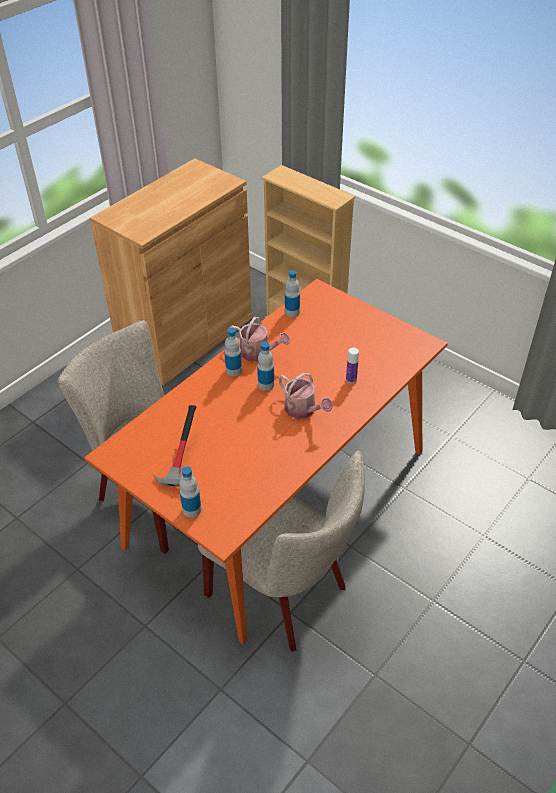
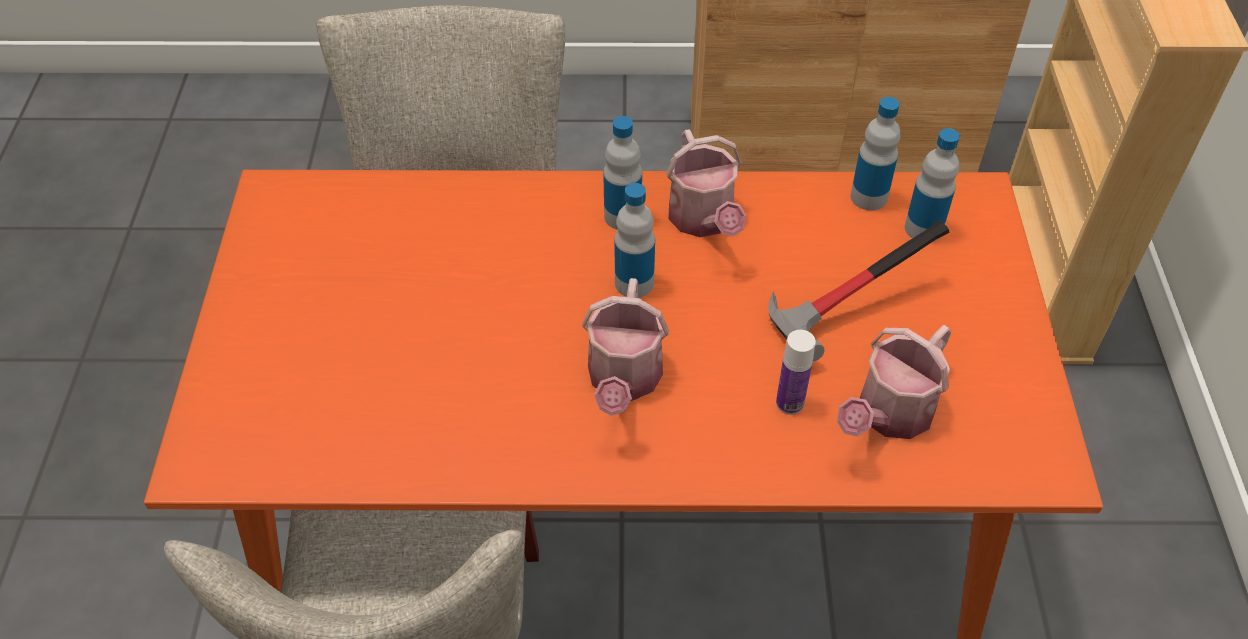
camera: 50 degrees right, 5 degrees up
hammer [153,405,196,486] -> hammer moved to [769,220,949,362]
bottle [180,466,201,518] -> bottle moved to [905,128,960,242]
none -> watering can [837,325,951,439]

